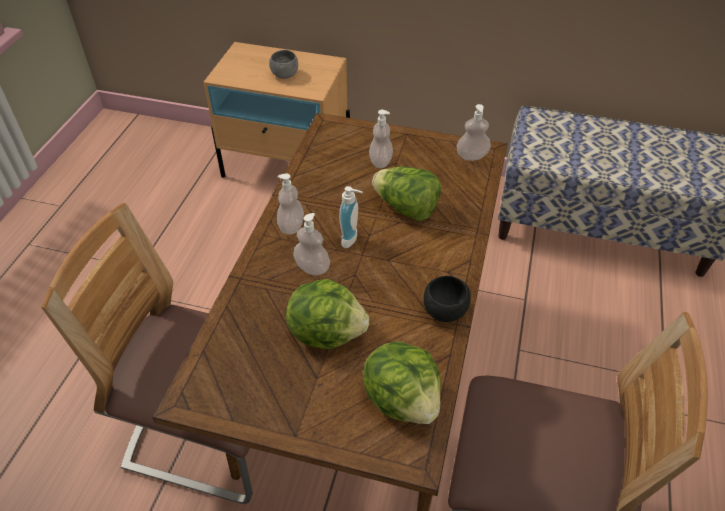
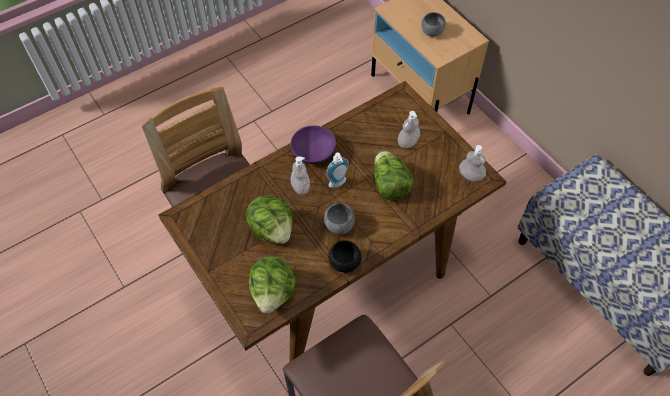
camera: 40 degrees right, 10 degrees up
soap dispenser [277,173,304,235] -> purple bowl [291,125,336,164]
none -> grey bowl [324,203,355,235]

